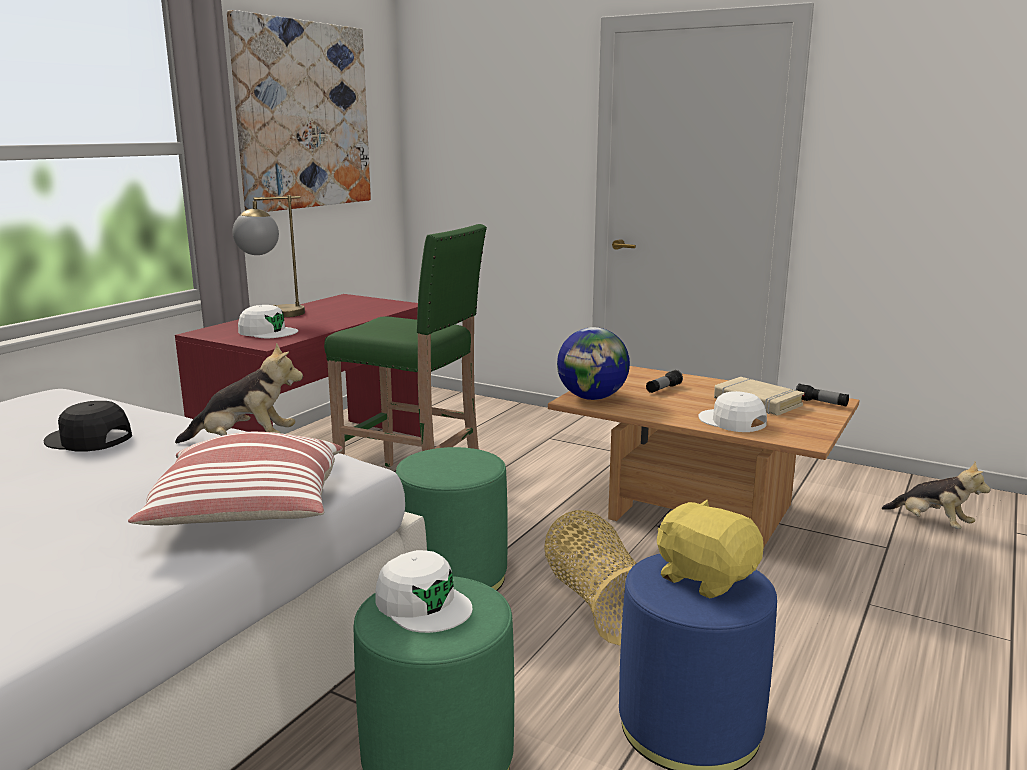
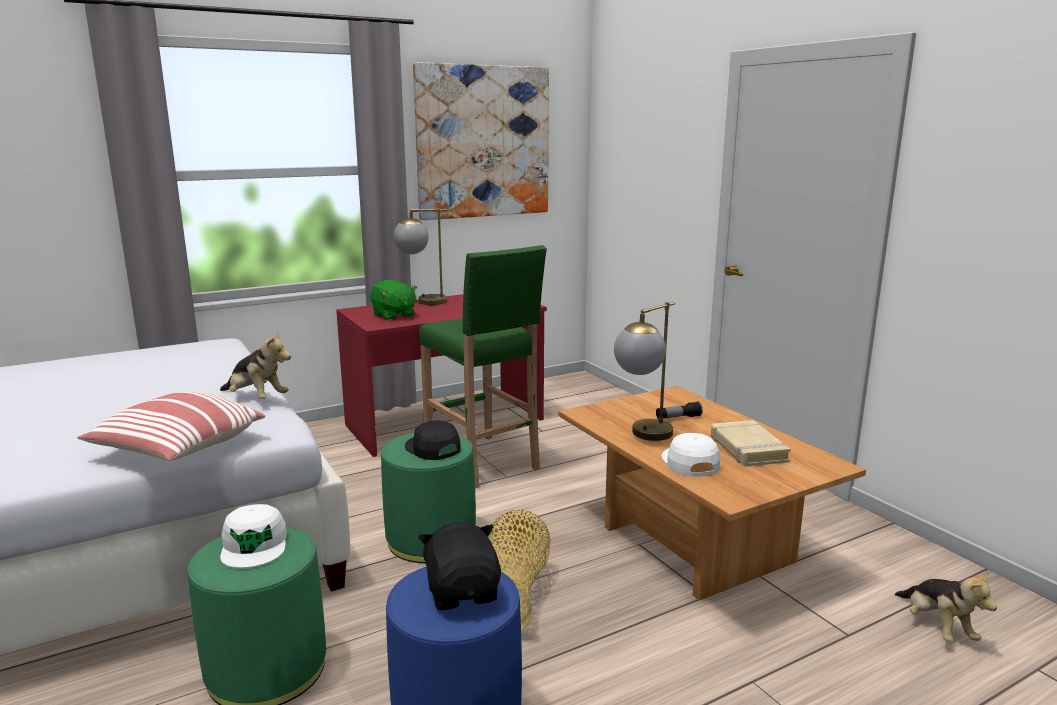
camera: 30 degrees right, 0 degrees up
black cap [44,401,132,451] -> black cap moved to [405,420,461,460]
white cap [238,305,298,338] -> green plush toy [370,280,417,320]
globe [557,327,630,400] -> none
yellow plush toy [657,500,763,599] -> black plush toy [418,522,501,610]
flashlight [796,383,849,407] -> none
none -> table lamp [614,302,676,441]

